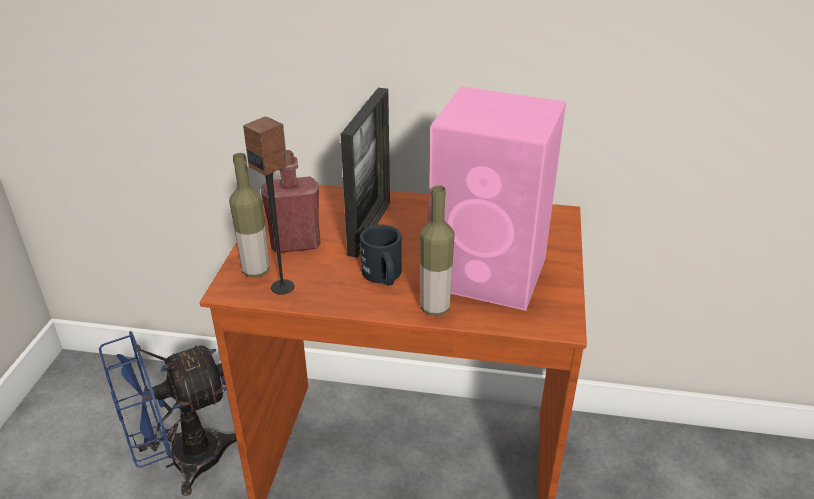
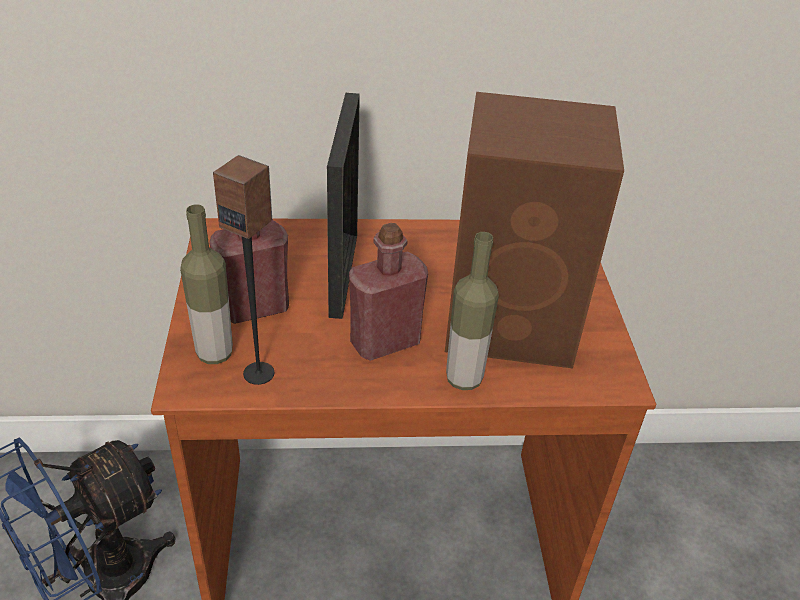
camera: 15 degrees left, 5 degrees up
black mug [360,225,402,286] -> red bottle [349,223,428,361]
pink speaker [429,86,566,311] -> brown speaker [445,92,624,368]

